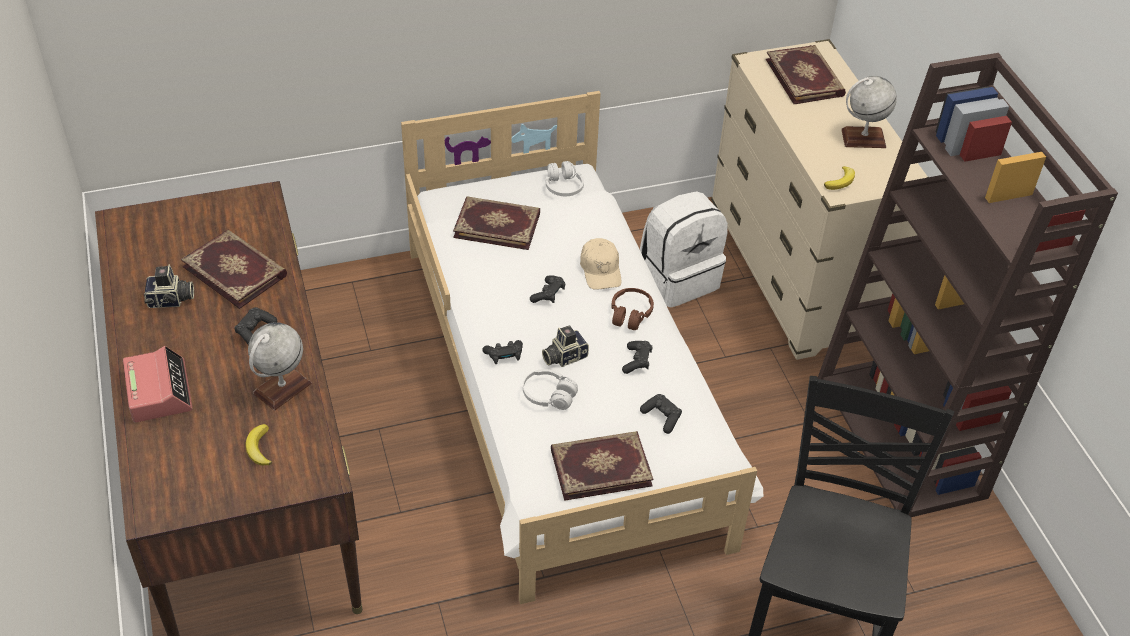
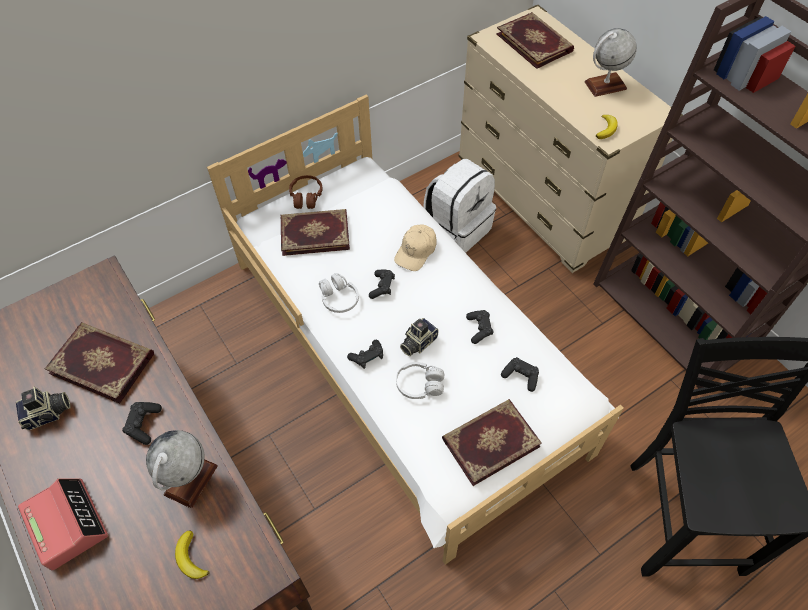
camera: 15 degrees left, 10 degrees up
white headphones [546,161,584,196] -> white headphones moved to [319,273,359,313]
beige cap [580,238,622,290] -> beige cap turned 60 degrees clockwise [394,224,437,271]
brown headphones [611,288,654,330] -> brown headphones moved to [289,175,323,209]

